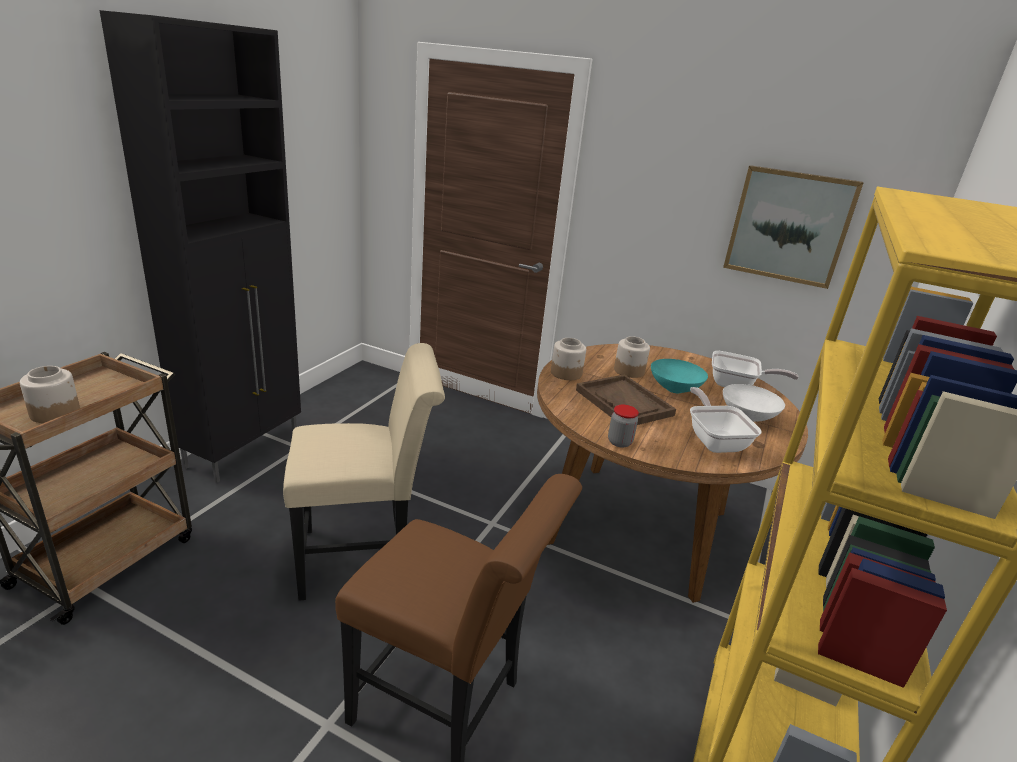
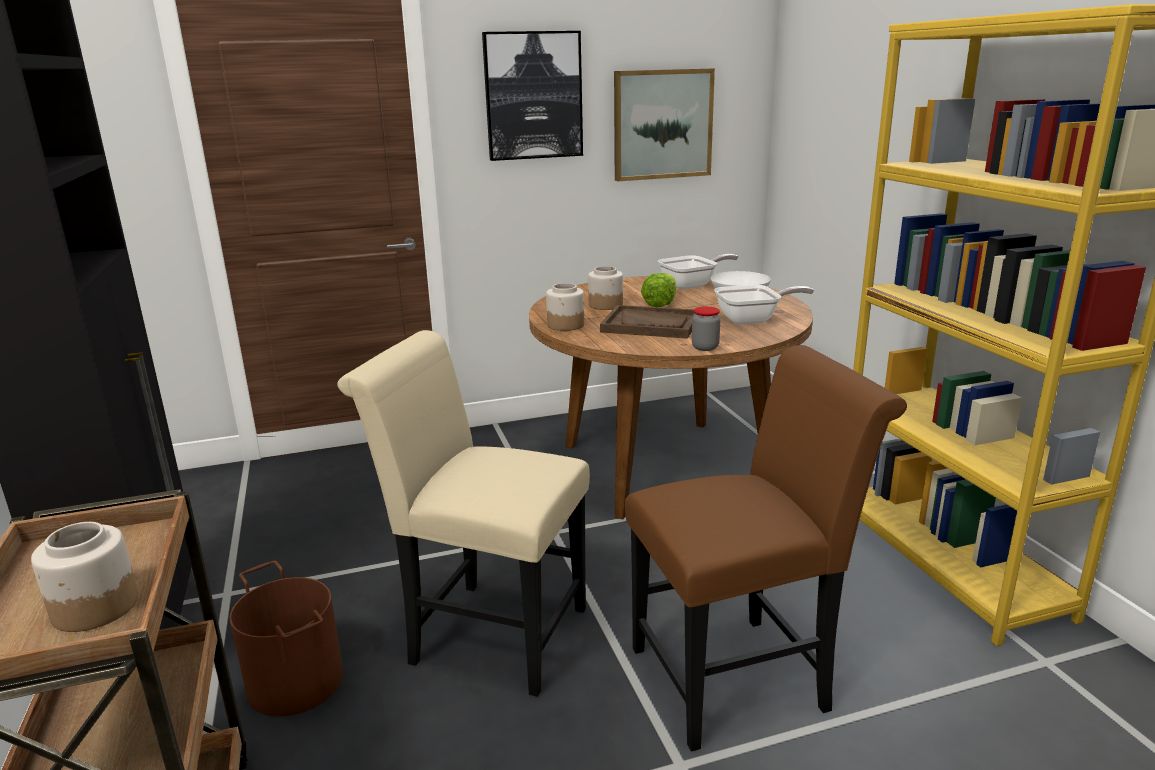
camera: 40 degrees left, 5 degrees down
beige chair [283,343,445,601] -> beige chair turned 105 degrees counterclockwise [337,330,590,697]
turquoise bowl [651,359,708,393] -> lettuce [641,273,676,307]
frying pan [690,387,762,453] -> frying pan turned 135 degrees clockwise [714,285,814,325]
none -> brown bucket [230,560,343,717]
none -> picture [482,31,583,161]

